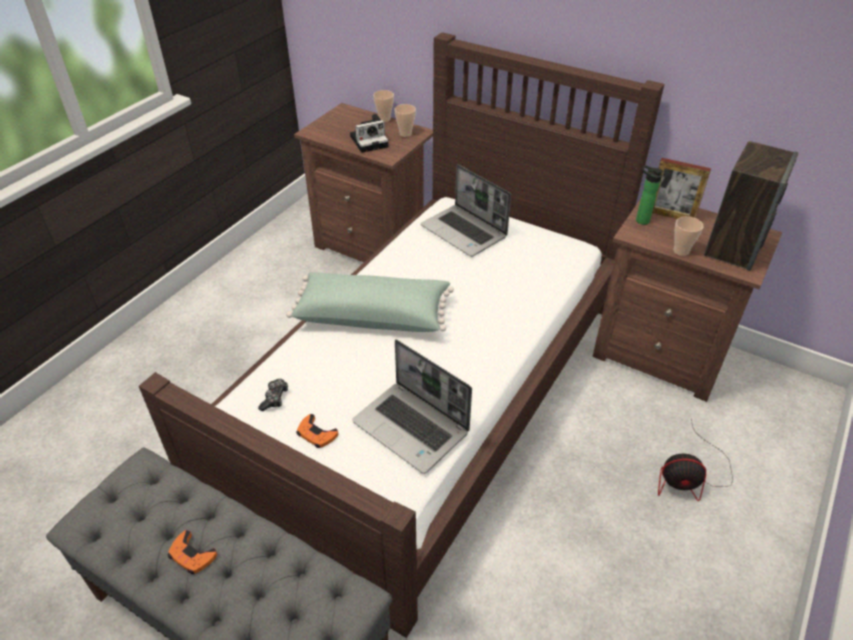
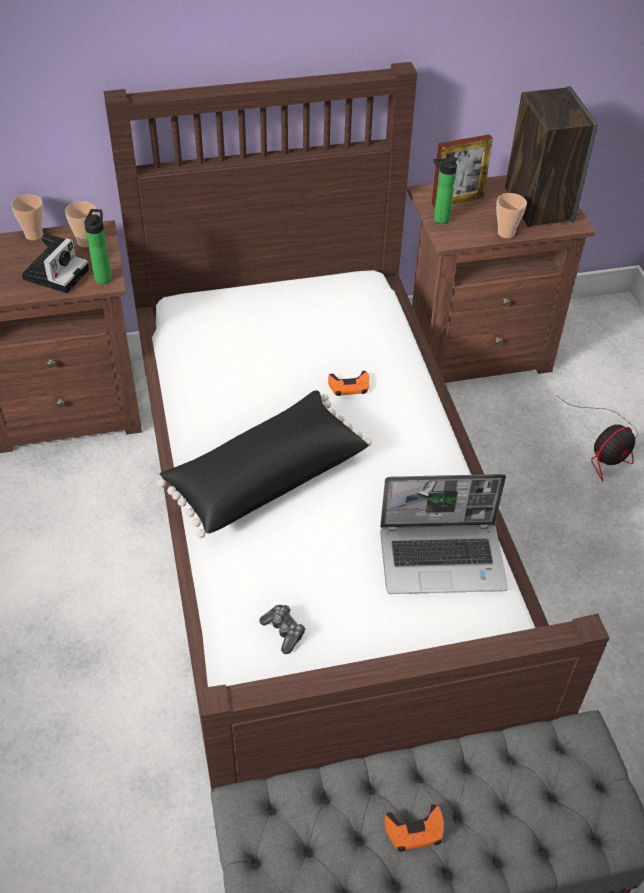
camera: 45 degrees left, 5 degrees up
green pillow [286,272,454,332] -> black pillow [157,391,372,538]
orange game controller [296,414,338,448] -> orange game controller moved to [328,371,370,396]
laptop [421,164,511,257] -> none
none -> bottle [84,209,112,284]

